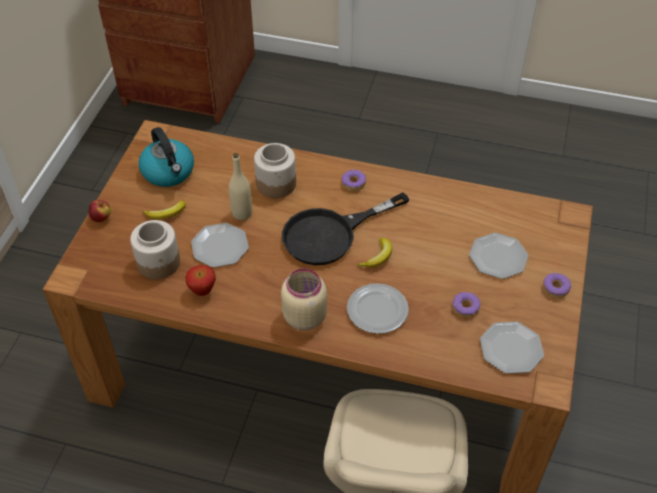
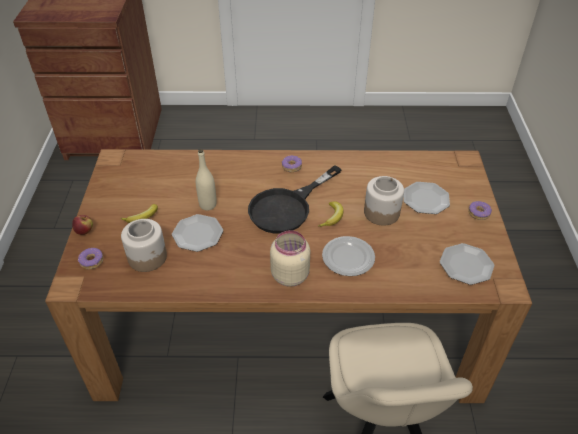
camera: 15 degrees left, 5 degrees down
kettle [139,127,194,187] -> none
apple [186,265,216,296] -> none
jar [254,143,296,198] -> jar moved to [364,176,404,226]
donut [452,292,480,318] -> donut moved to [78,248,104,270]

